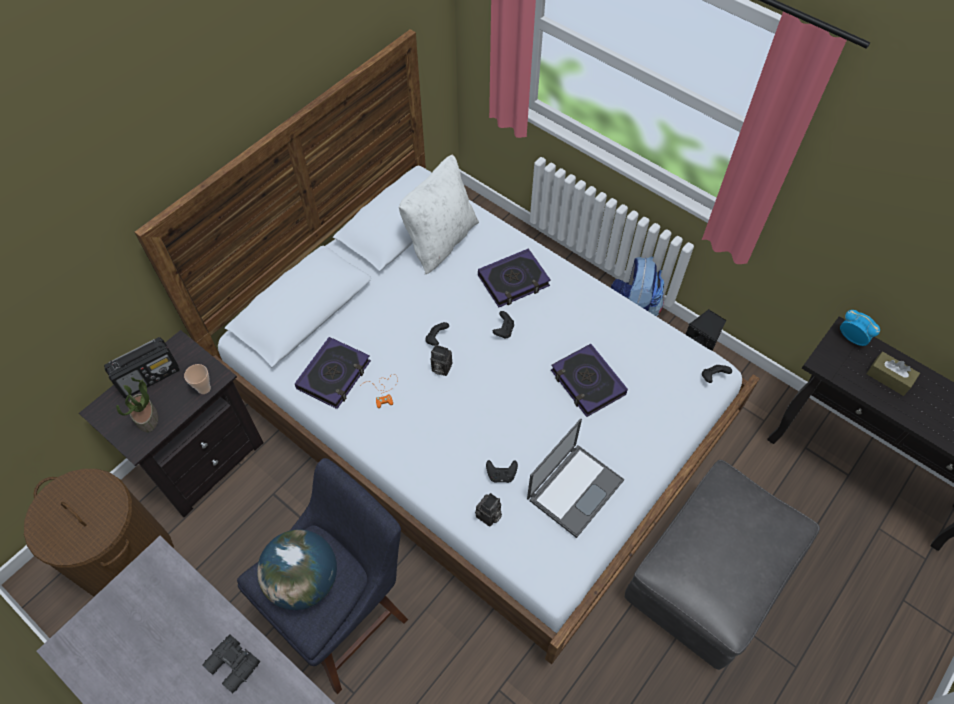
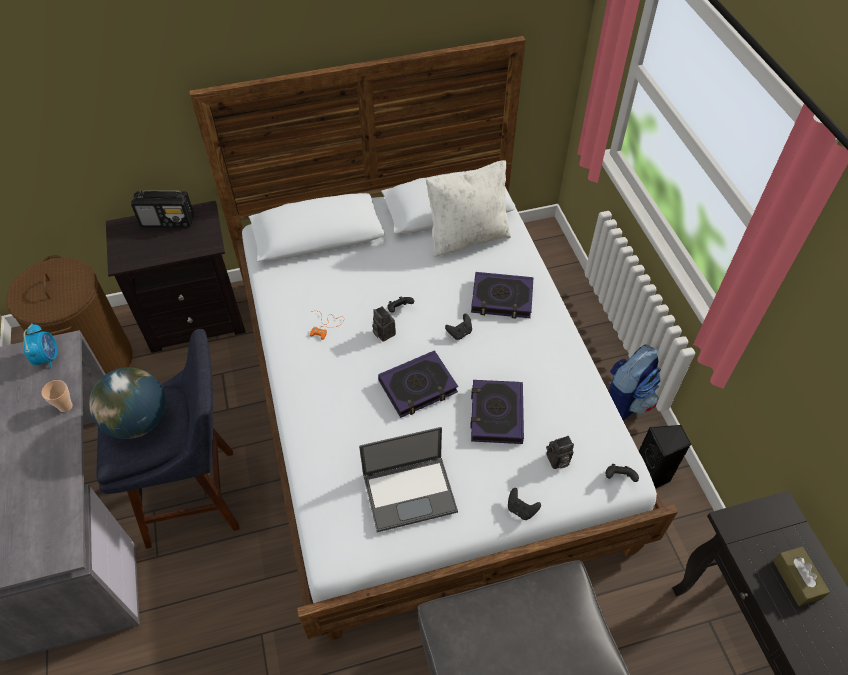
camera: 35 degrees right, 5 degrees down
potted plant [116,377,158,432] -> none
cup [184,364,211,394] -> cup moved to [41,380,73,412]
black binoculars [202,634,260,693] -> none
book [295,337,371,409] -> book moved to [378,350,458,418]
camera [475,493,502,526] -> camera moved to [546,436,574,469]
black game controller [486,460,518,483] -> black game controller moved to [508,488,541,520]
alarm clock [840,310,880,346] -> alarm clock moved to [23,323,58,369]

